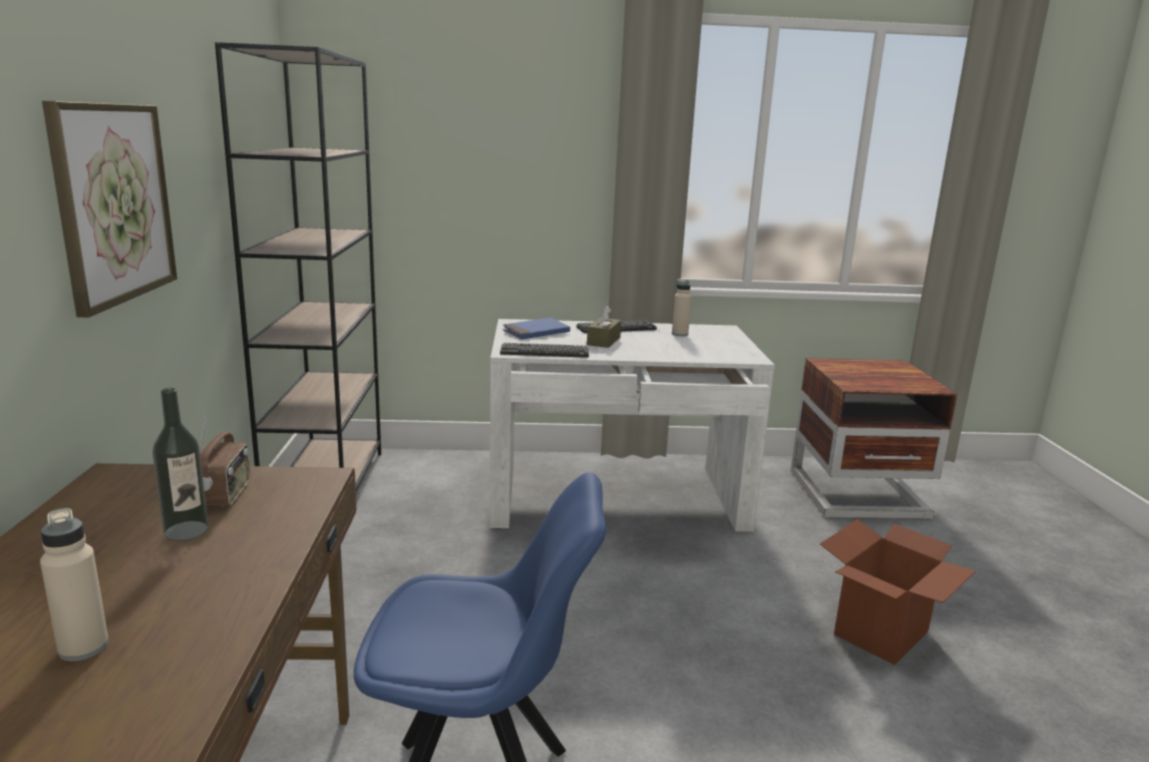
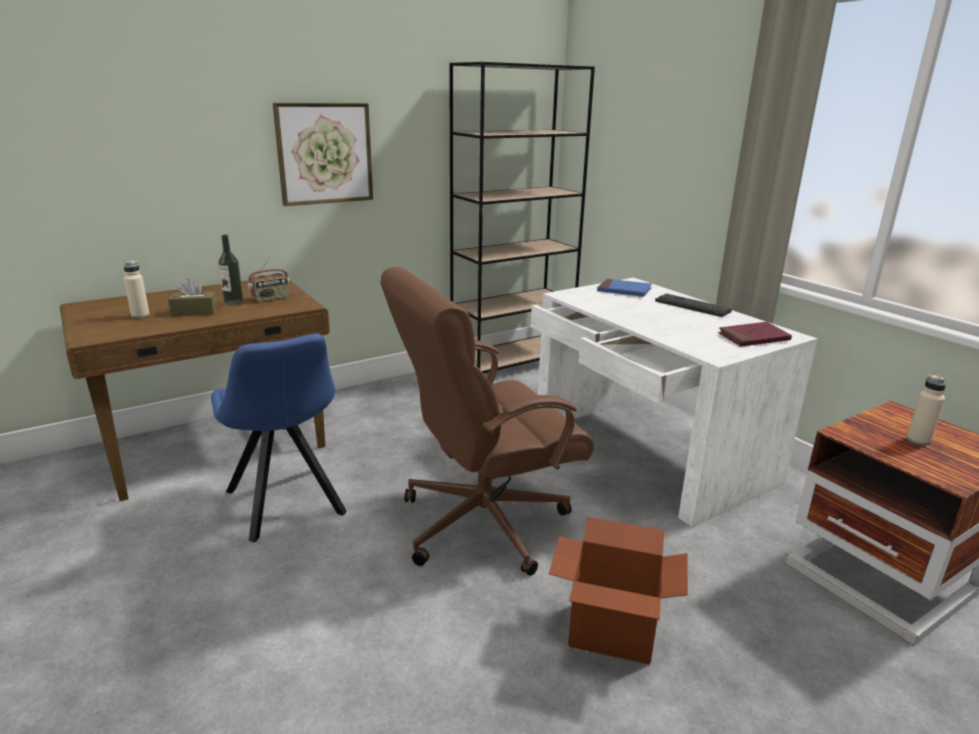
camera: 60 degrees right, 5 degrees up
keyboard [500,343,589,358] -> none
brown tissue box [587,306,621,348] -> brown tissue box moved to [168,279,218,316]
beige bottle [672,279,692,336] -> beige bottle moved to [907,373,946,446]
none -> brown office chair [380,267,594,576]
none -> red book [718,322,792,347]

